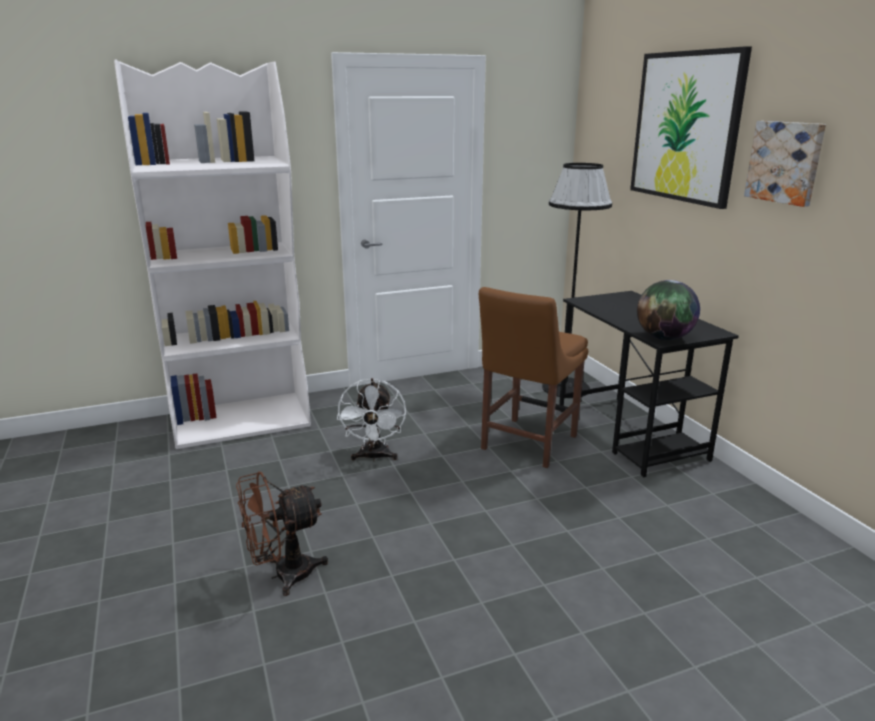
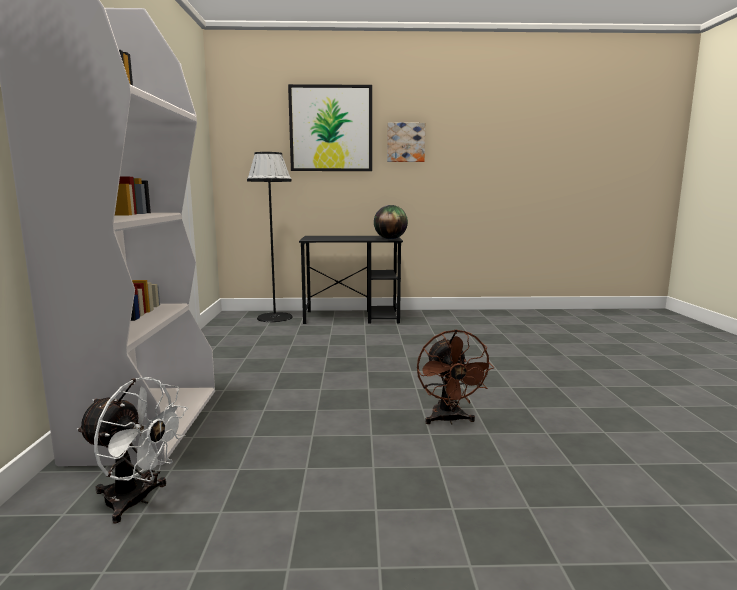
camera: 70 degrees left, 10 degrees down
white fan [337,378,406,462] -> white fan moved to [76,377,188,523]
brown chair [479,287,588,468] -> none

